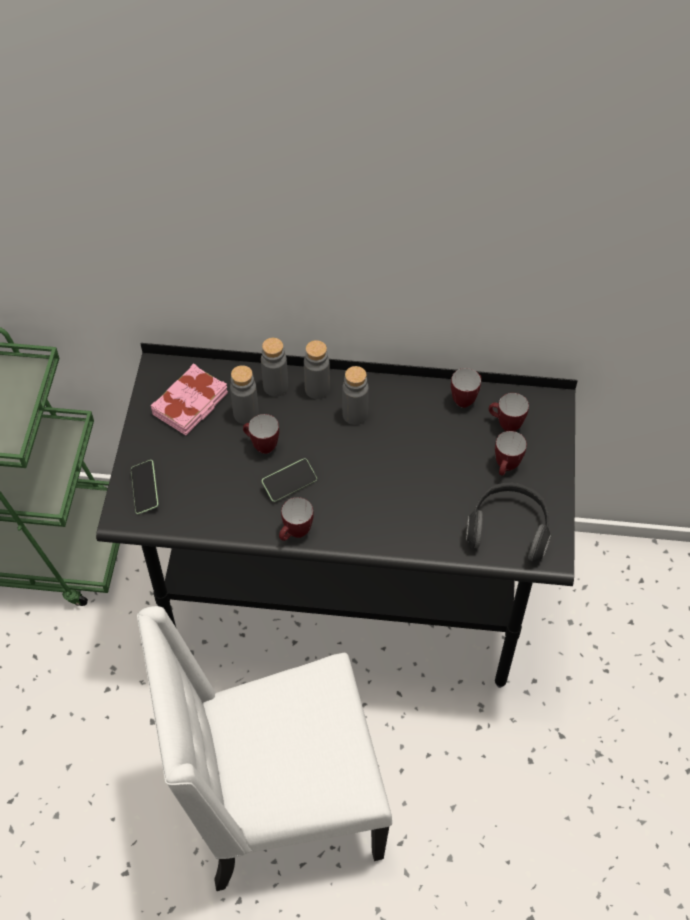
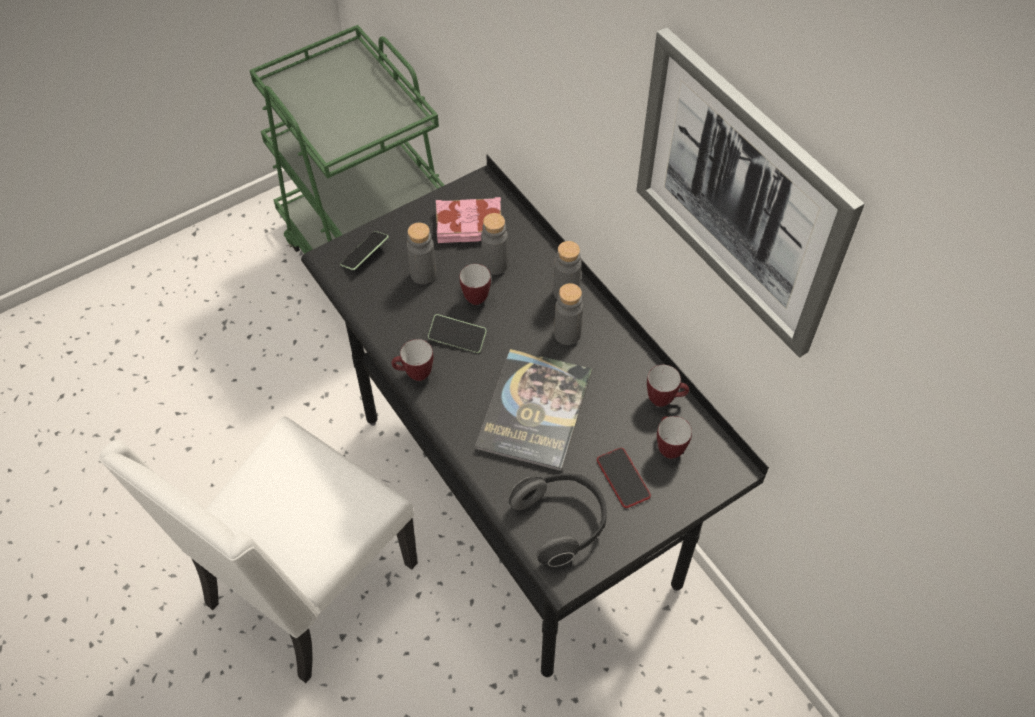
camera: 50 degrees right, 0 degrees up
white chair [137,606,392,891] -> white chair turned 90 degrees counterclockwise [99,417,418,683]
grey bottle [261,338,288,396] -> grey bottle moved to [407,223,436,284]
mug [495,431,527,476] -> phone [597,448,651,508]
none -> book [475,349,592,471]
none -> picture [636,27,865,358]

